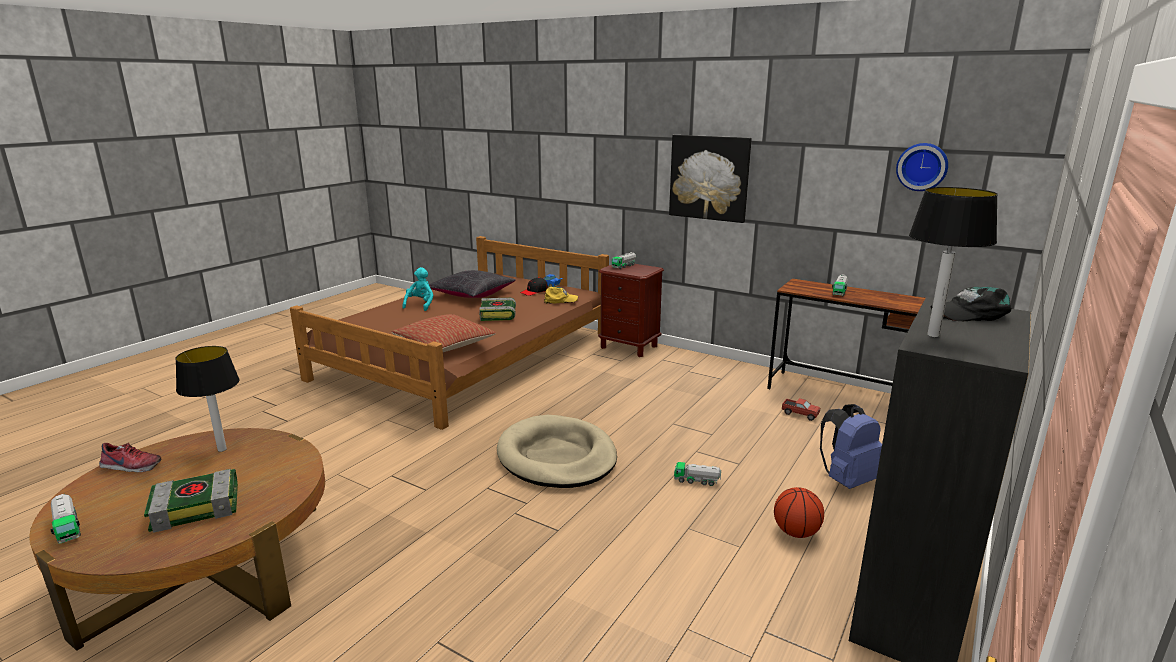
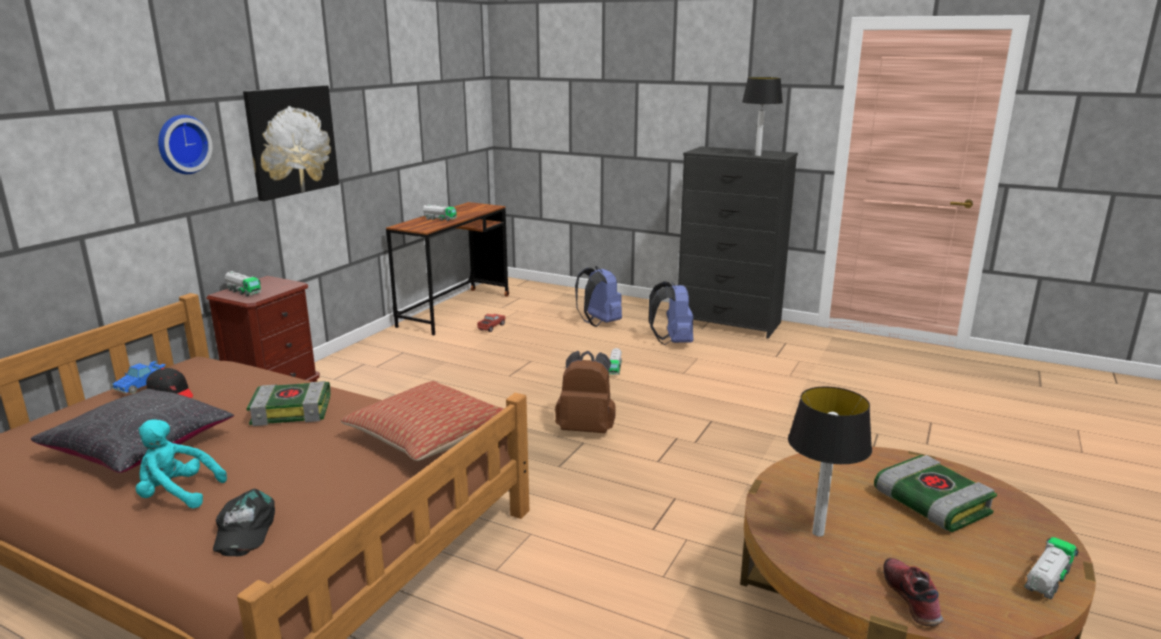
camera: 95 degrees left, 0 degrees up
beige dog bed [497,415,617,488] -> brown backpack [555,351,616,433]
yellow cap [544,286,578,304] -> none
basketball [774,487,824,538] -> blue backpack [649,281,693,345]
wall clock [896,143,948,191] -> wall clock moved to [158,115,212,174]
black cap [931,287,1012,321] -> black cap moved to [213,489,275,556]

